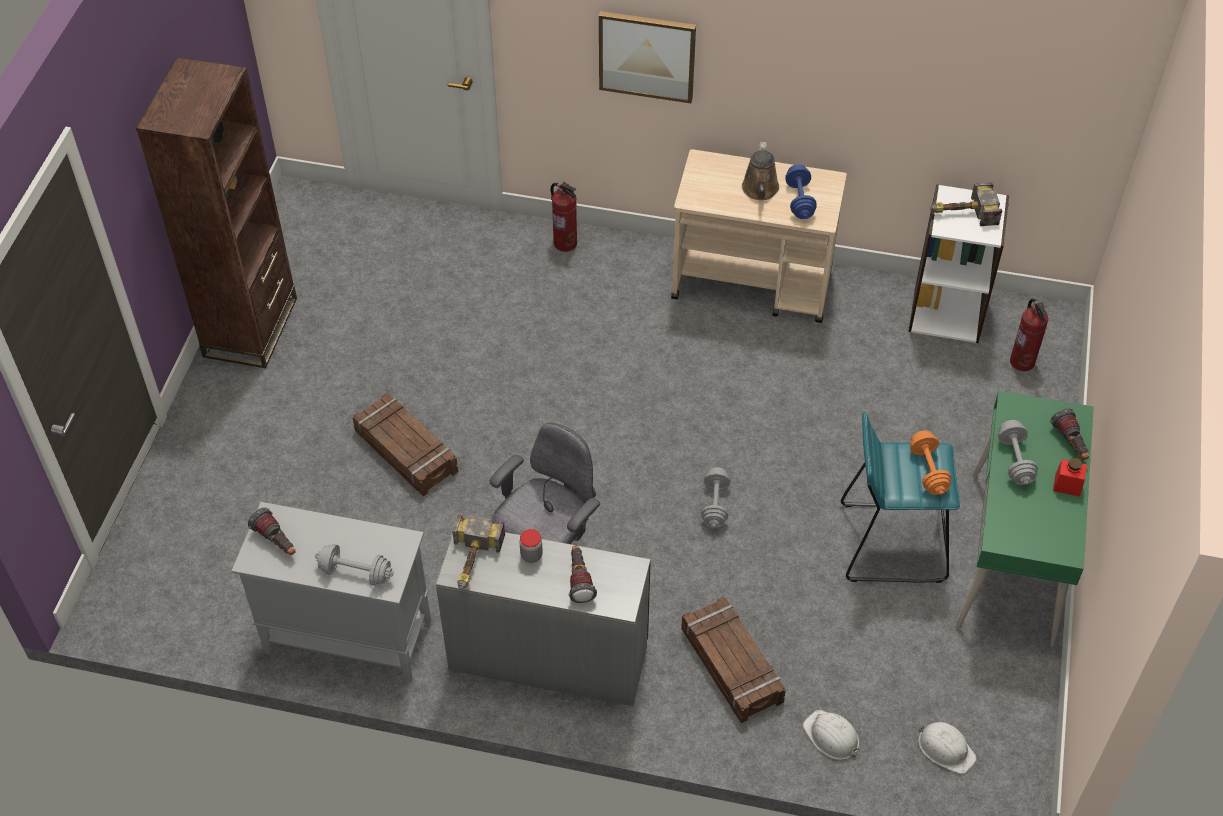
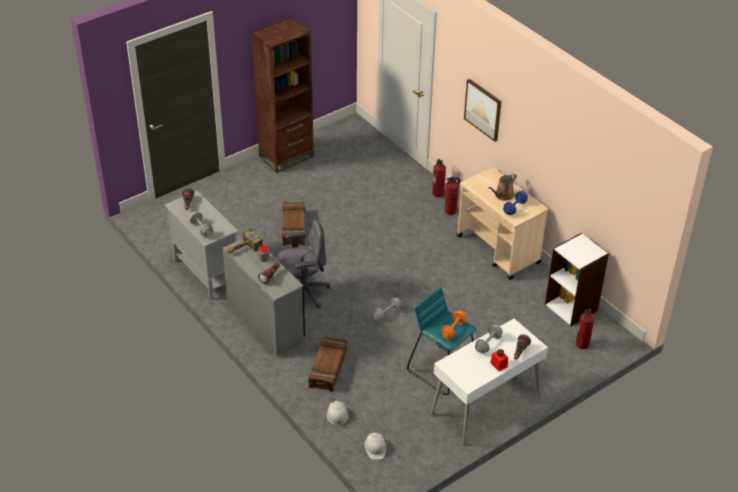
camera: 40 degrees right, 10 degrees down
hammer [930,182,1002,226] -> none
green desk [956,391,1094,647] -> white desk [431,319,548,446]
none -> fire extinguisher [444,177,460,215]

